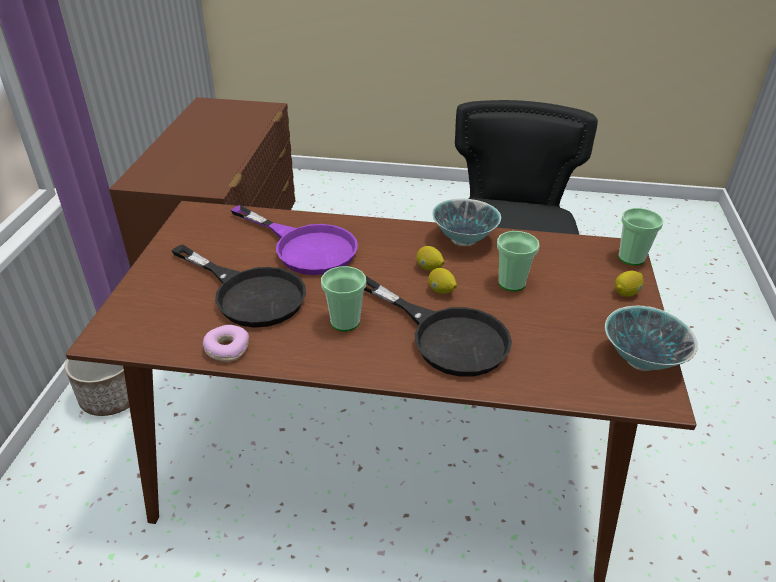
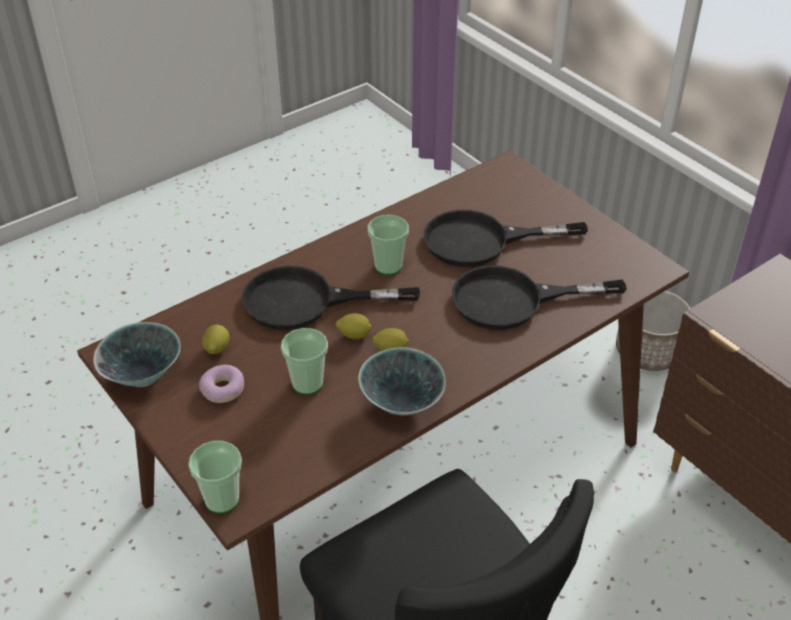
camera: 135 degrees right, 5 degrees up
donut [203,325,249,362] -> donut moved to [199,365,244,403]
purple frying pan [231,205,358,275] -> black frying pan [452,266,627,330]
lemon [615,271,644,297] -> lemon moved to [202,325,229,354]

